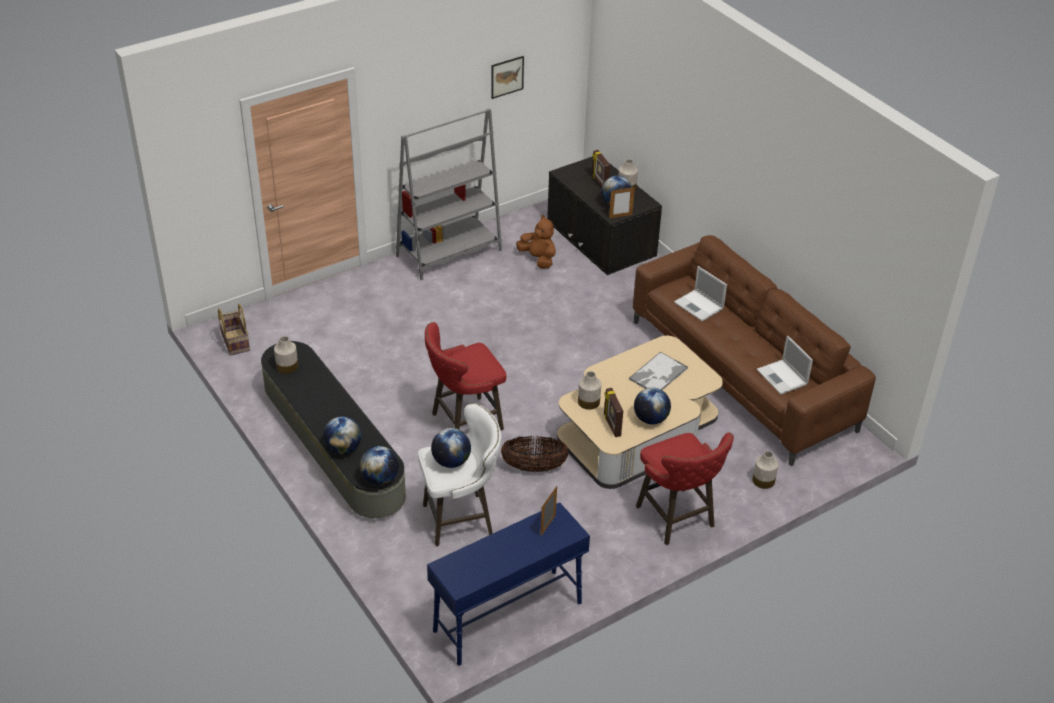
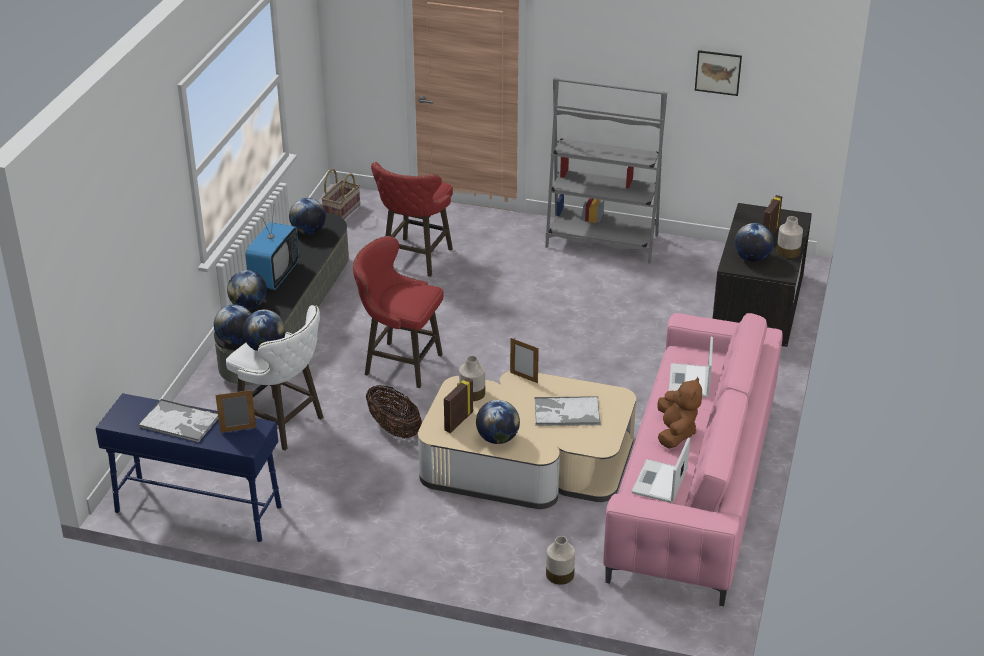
camera: 50 degrees right, 5 degrees down
beige vase [274,336,298,374] -> globe [289,198,326,235]
brown plush toy [516,215,556,268] -> brown plush toy moved to [657,377,702,448]
picture frame [609,187,635,218] -> picture frame moved to [510,338,539,383]
brown sofa [633,235,876,466] -> pink sofa [603,313,783,606]
red stool [636,432,734,545] -> red stool moved to [371,162,453,277]
none -> tray [138,399,219,443]
none -> television [245,208,299,290]

